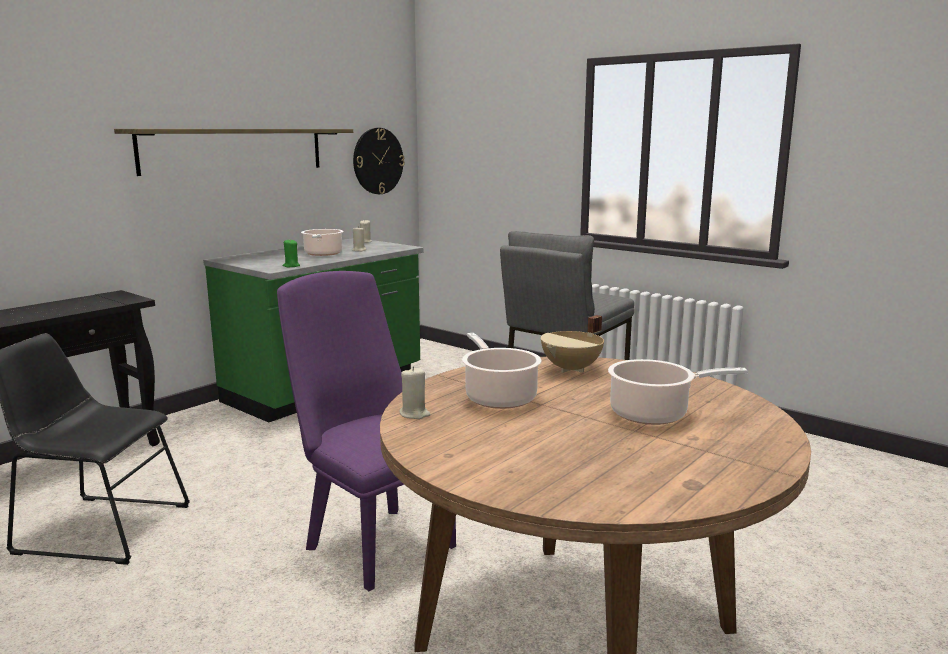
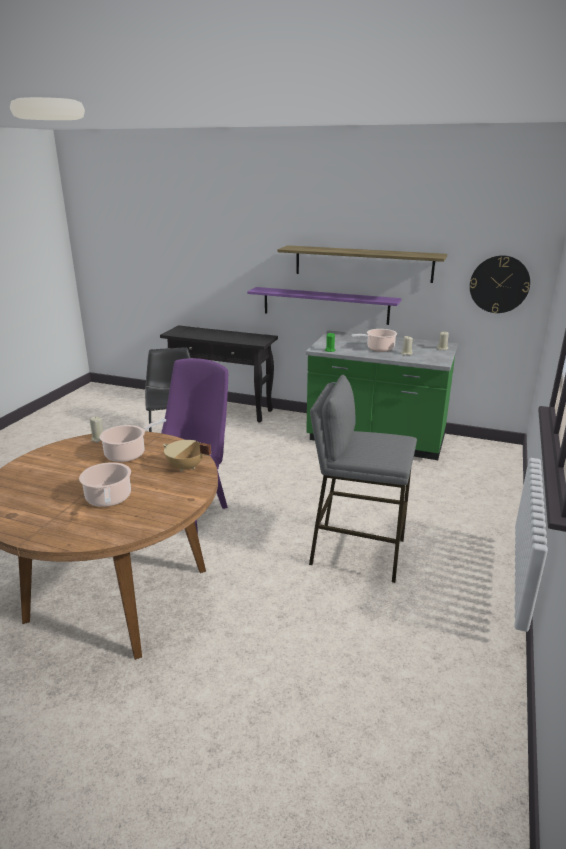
camera: 70 degrees right, 10 degrees up
none -> purple shelf [247,287,402,325]

